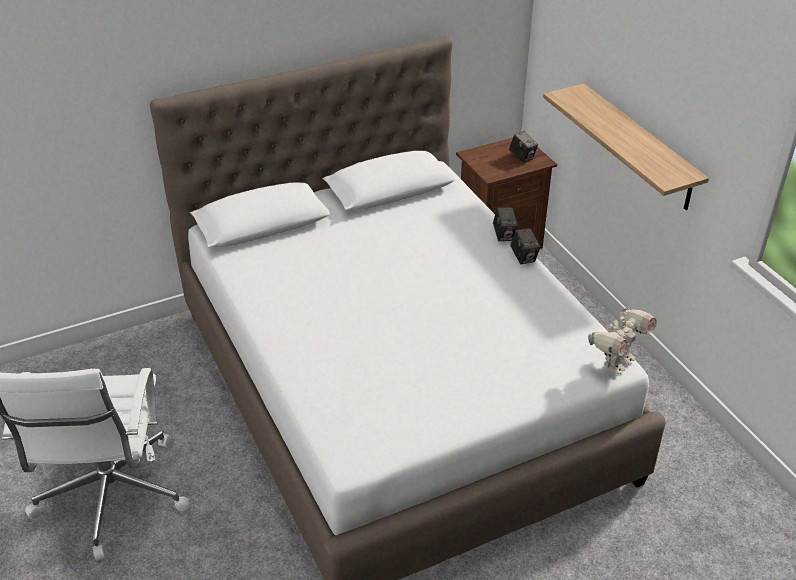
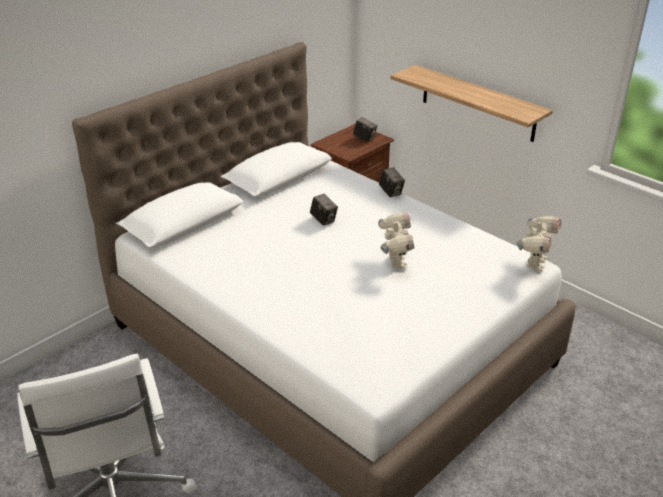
camera: 20 degrees left, 5 degrees down
camera [510,228,541,264] -> camera moved to [310,194,338,226]
none -> toy robot [378,212,415,269]

